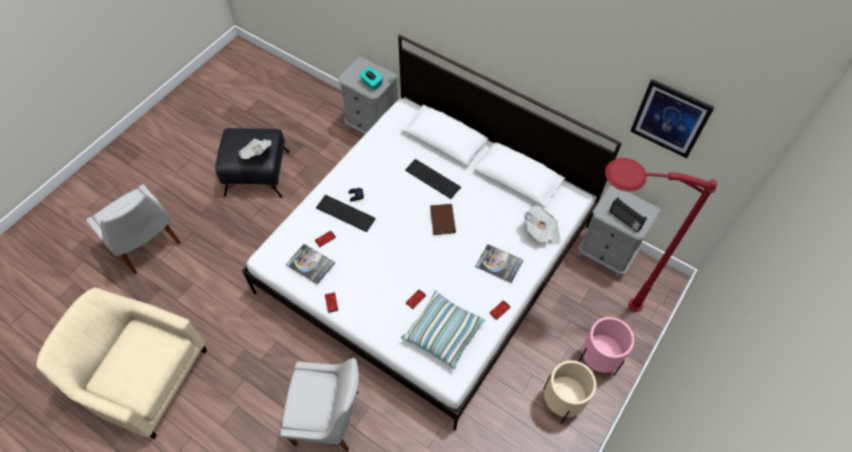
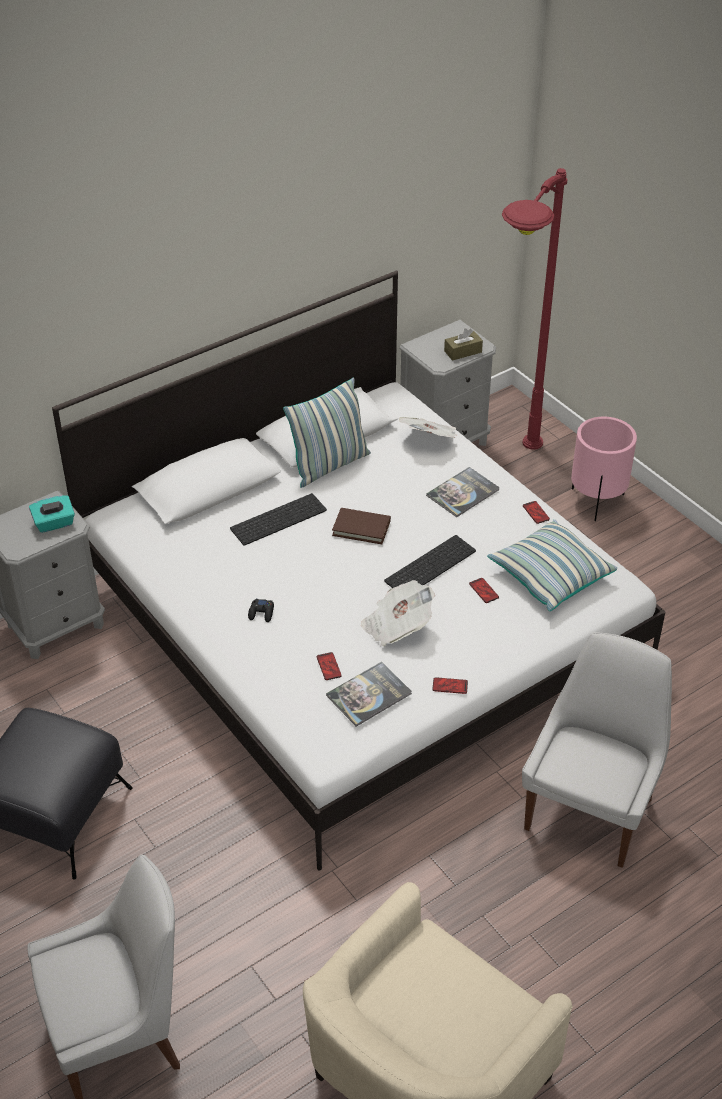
camera: 70 degrees left, 15 degrees down
newspaper [238,139,272,159] -> newspaper moved to [361,580,435,646]
keyboard [316,195,376,232] -> keyboard moved to [384,535,476,588]
beige planter [544,360,596,424] -> none
radio [609,197,647,233] -> brown tissue box [444,328,483,361]
picture [630,79,715,158] -> none
none -> pillow [283,377,371,488]

